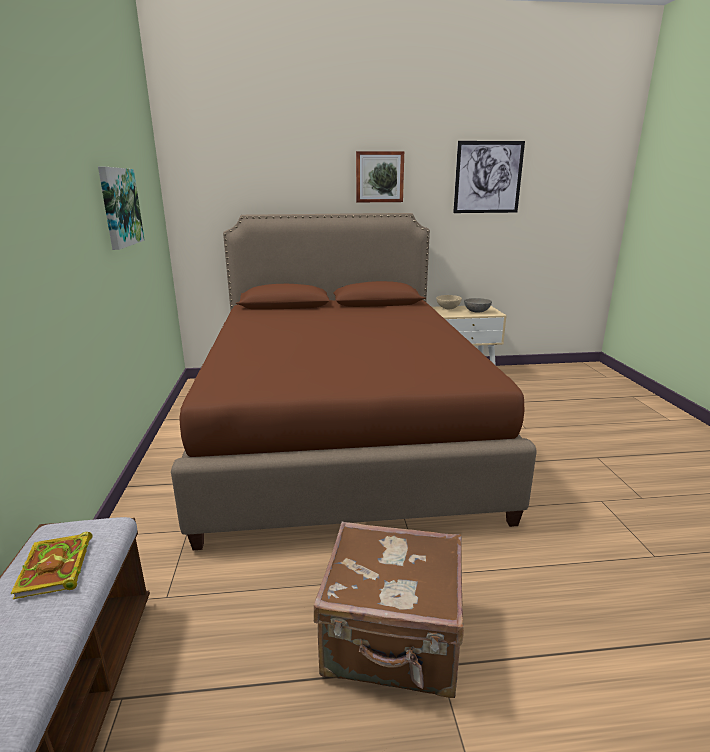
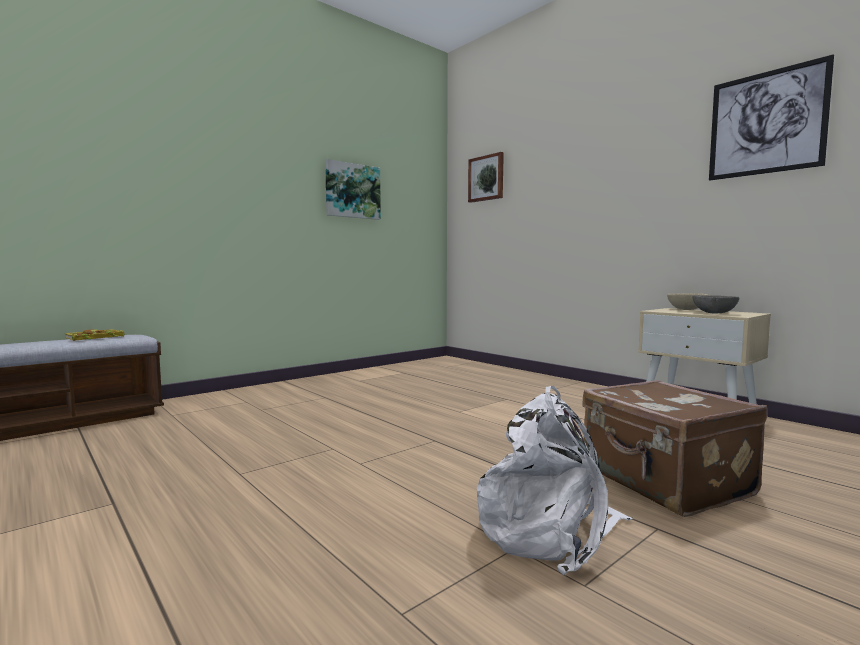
camera: 55 degrees right, 15 degrees down
brown bed [171,213,537,550] -> none
brown suitcase [314,522,464,698] -> brown suitcase moved to [582,380,768,517]
picture [356,151,404,202] -> picture moved to [468,152,504,203]
none -> white backpack [477,385,633,575]

